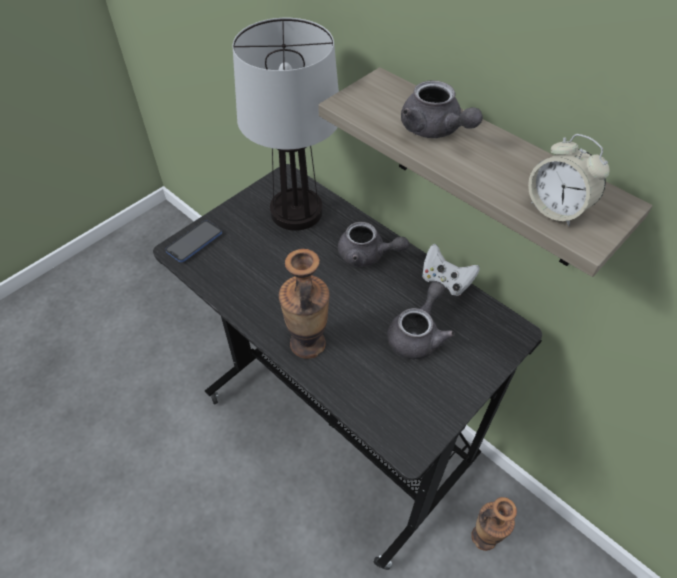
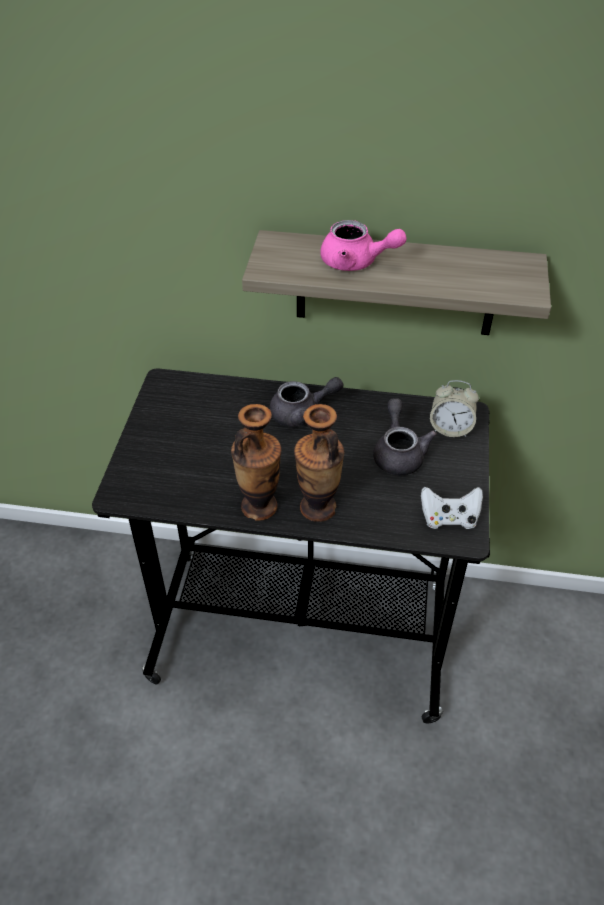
camera: 35 degrees left, 5 degrees down
phone [165,221,222,262] -> none
table lamp [232,18,339,231] -> none
grey teapot [401,81,483,138] -> pink teapot [320,220,407,271]
white game controller [422,244,480,296] -> white game controller moved to [421,487,483,529]
vase [471,497,517,551] -> vase moved to [231,404,281,520]
alarm clock [528,134,610,227] -> alarm clock moved to [430,380,479,437]

